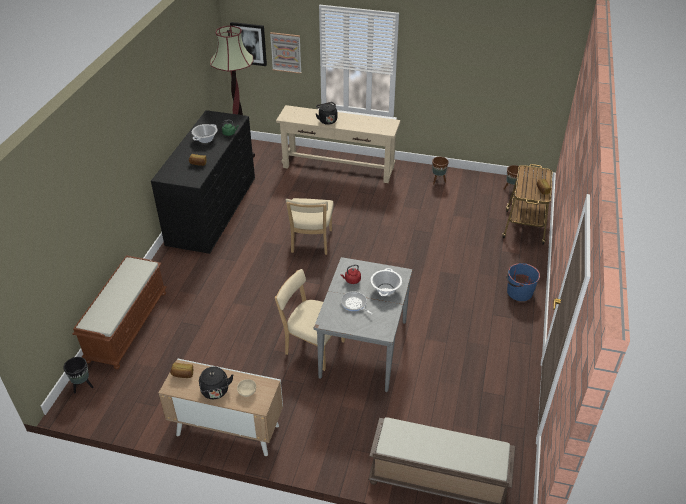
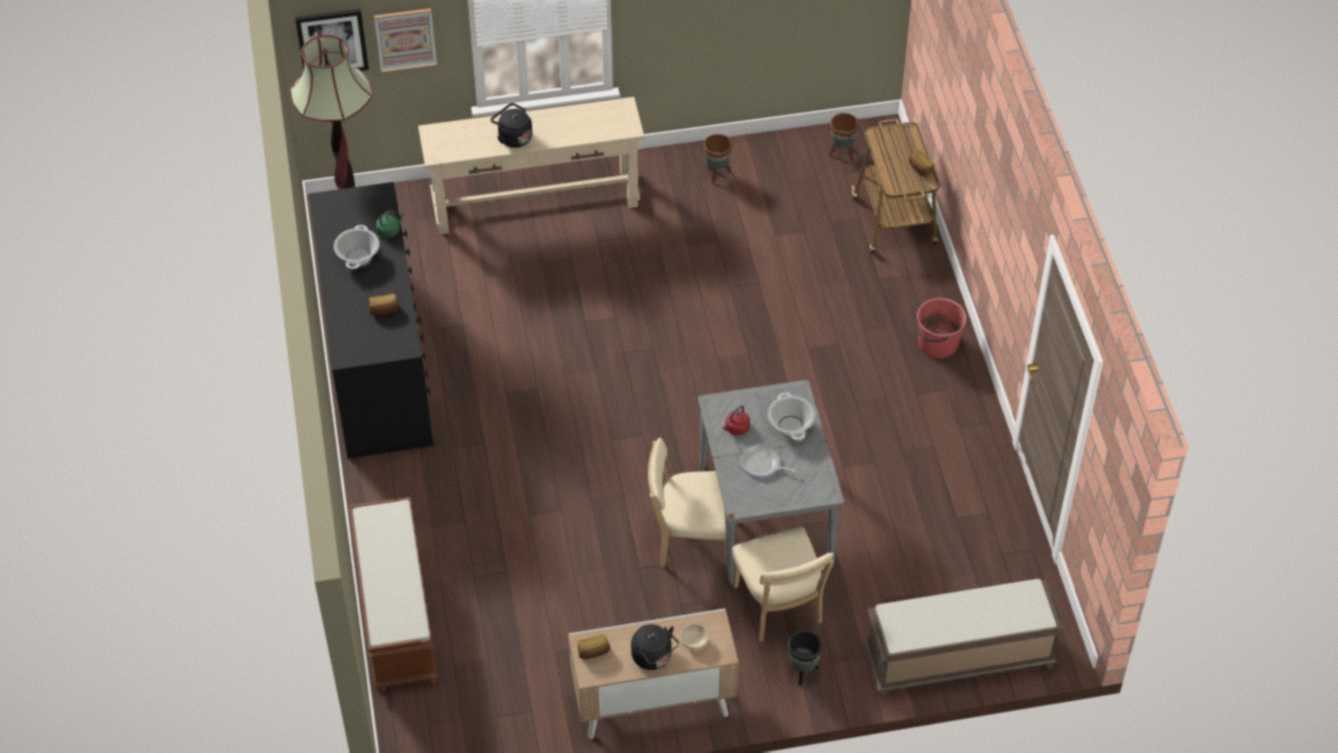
camera: 25 degrees left, 10 degrees up
black planter [63,357,93,394] -> black planter moved to [788,630,822,686]
beige chair [286,198,334,255] -> beige chair moved to [732,526,834,642]
blue bucket [506,263,540,301] -> red bucket [915,298,967,358]

